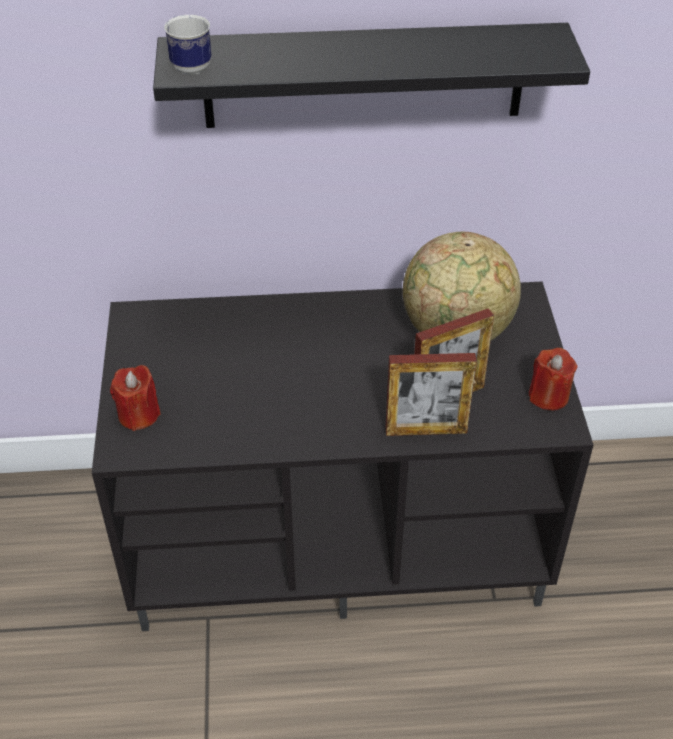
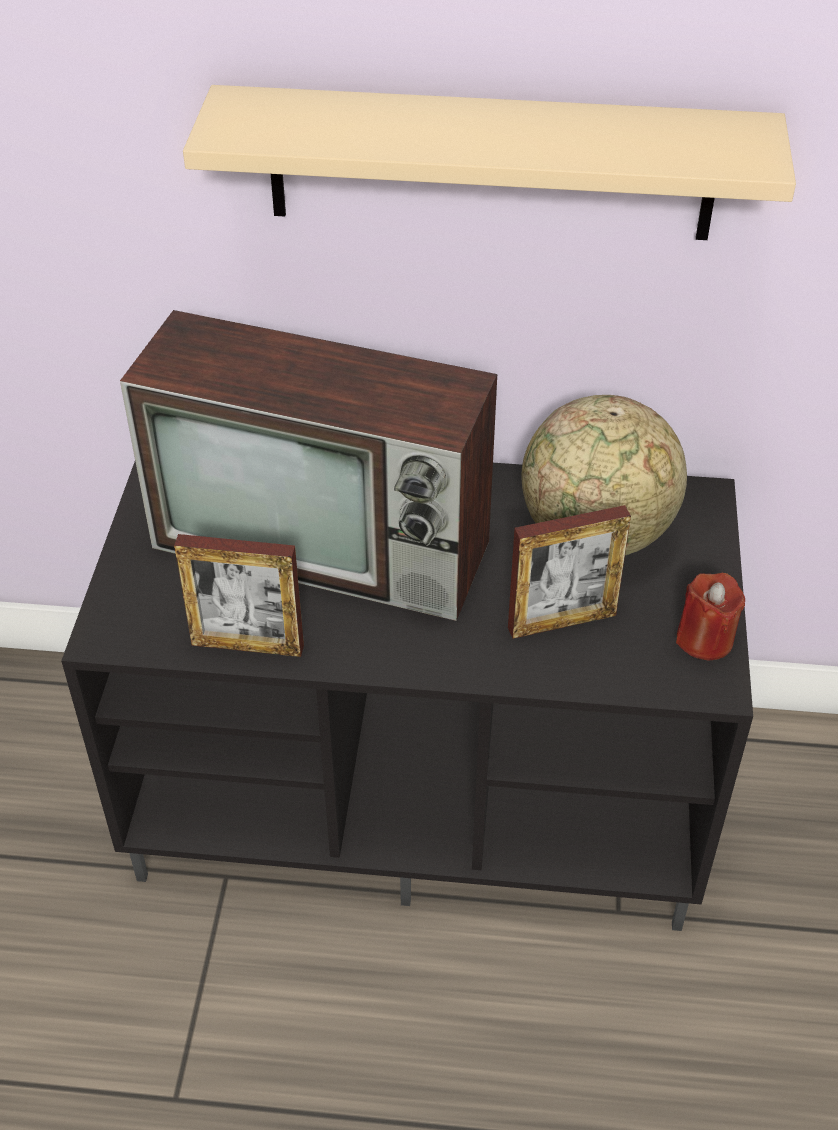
camera: 10 degrees right, 0 degrees up
red candle [110,365,161,431] -> none
black shelf [153,23,590,128] -> beige shelf [183,85,796,240]
mug [164,15,211,75] -> none
picture frame [386,353,477,436] -> picture frame moved to [174,534,304,657]
none -> television [120,310,497,621]

